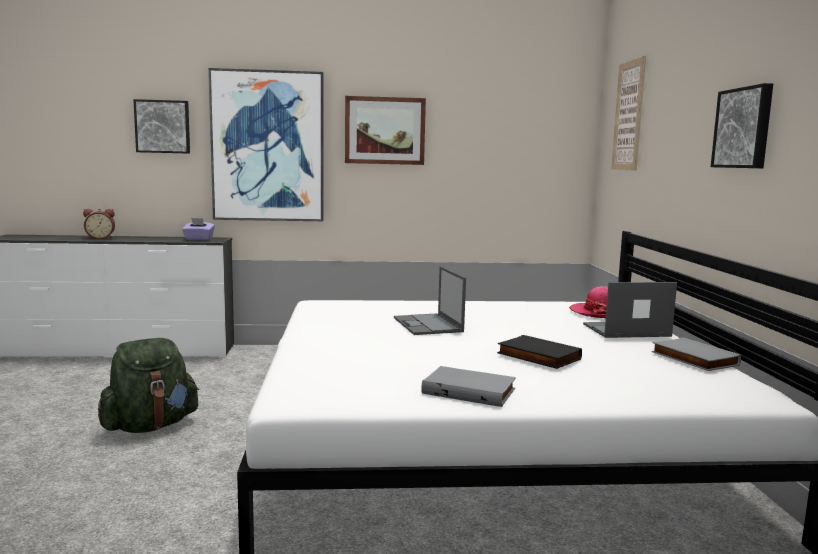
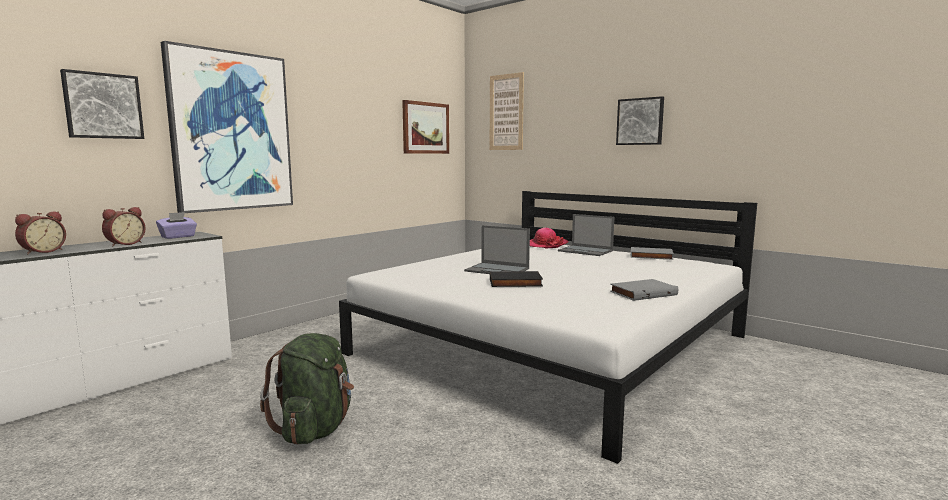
camera: 45 degrees left, 0 degrees up
picture [345,96,426,165] -> picture moved to [402,100,449,154]
black book [497,335,582,369] -> black book moved to [490,271,543,287]
laptop [583,282,677,338] -> laptop turned 90 degrees counterclockwise [558,214,615,256]
none -> alarm clock [102,207,146,246]

